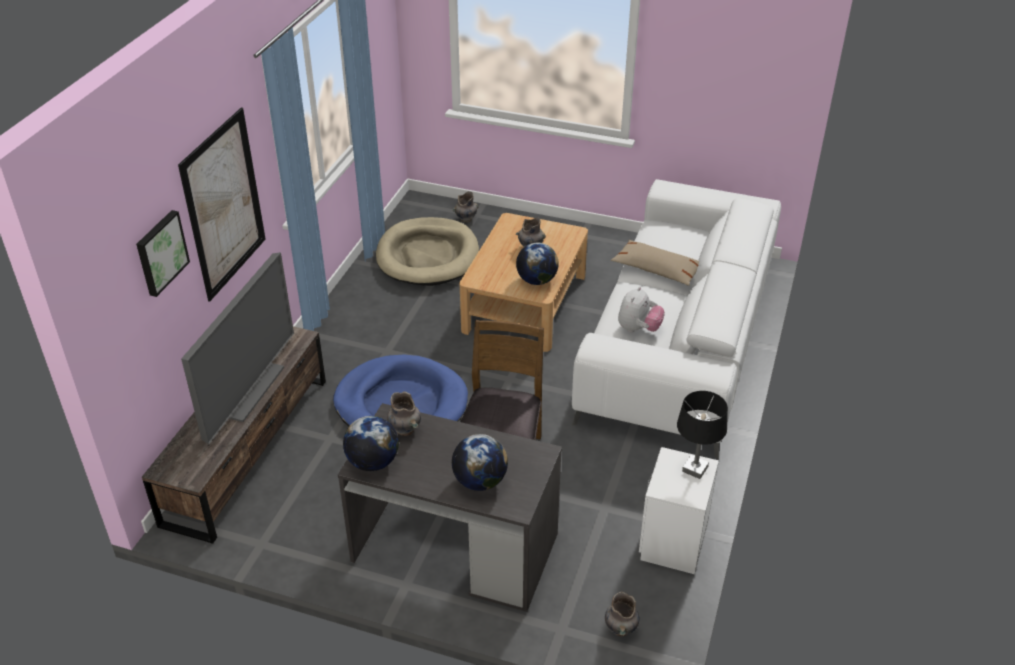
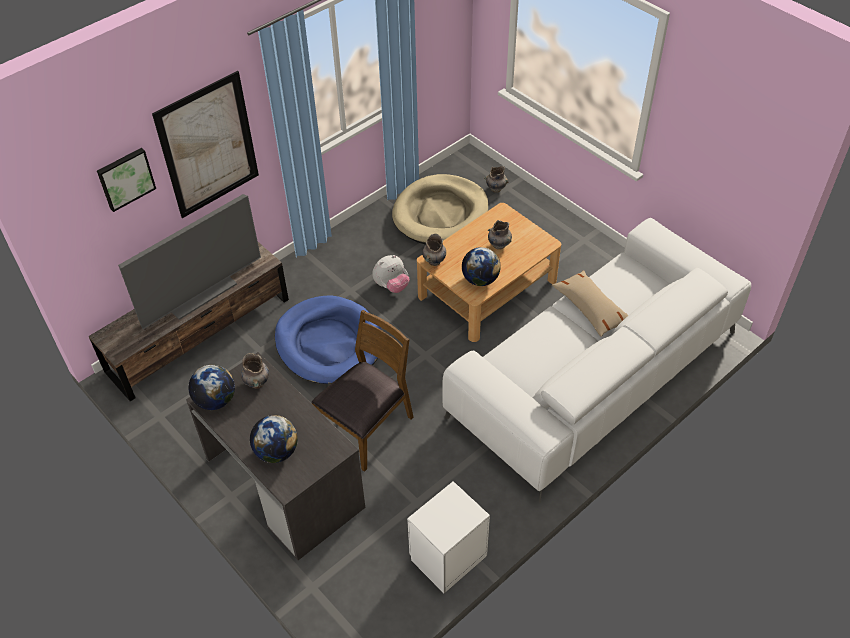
camera: 30 degrees right, 10 degrees up
grey vase [605,592,639,636] -> grey vase moved to [422,234,446,266]
plush toy [618,287,665,332] -> plush toy moved to [372,255,409,293]
black table lamp [677,391,728,479] -> none

